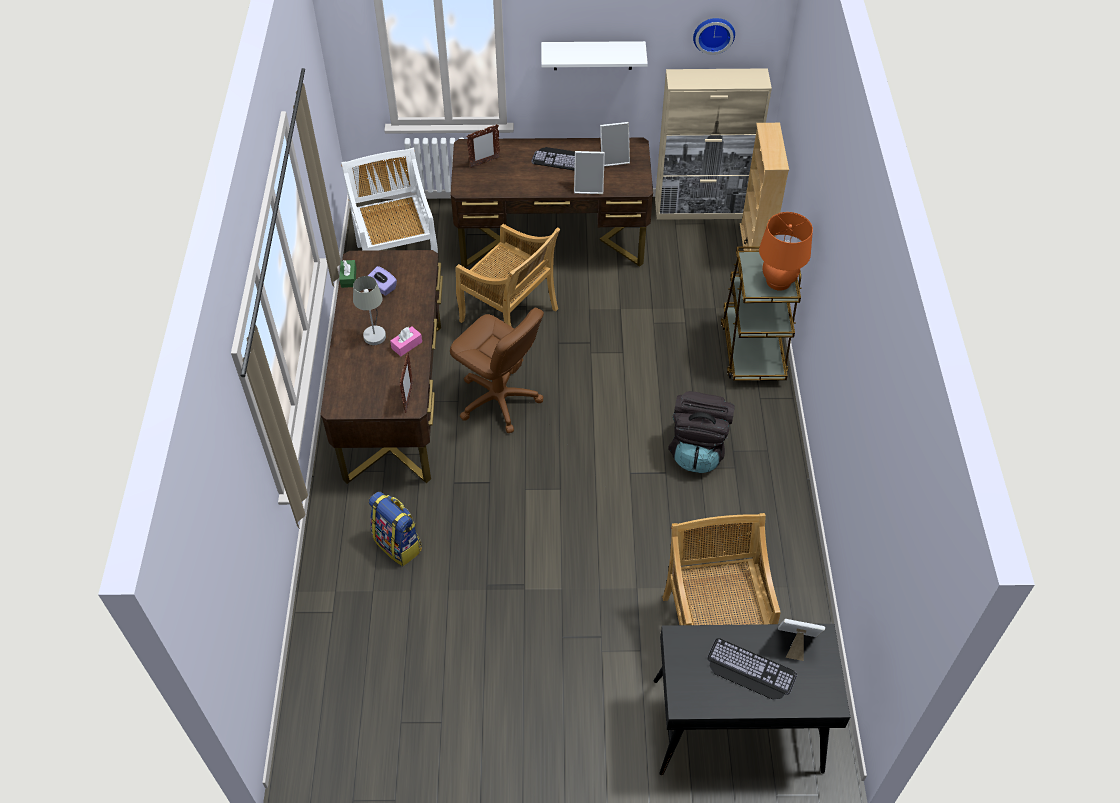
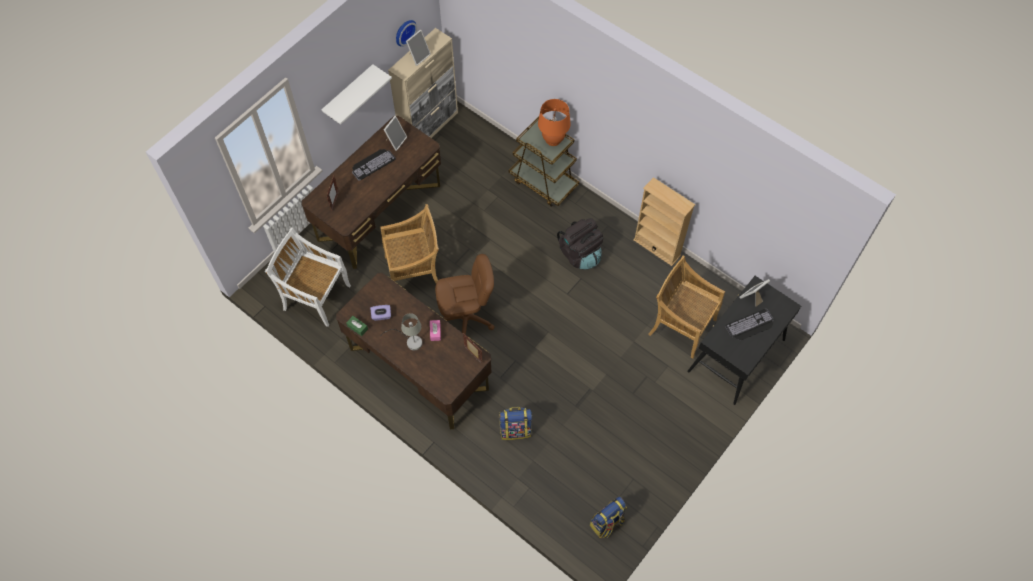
camera: 50 degrees left, 10 degrees up
picture frame [574,151,605,194] -> picture frame moved to [406,29,431,66]
beige bookcase [740,123,789,251] -> beige bookcase moved to [633,177,696,266]
none -> backpack [590,497,627,538]

